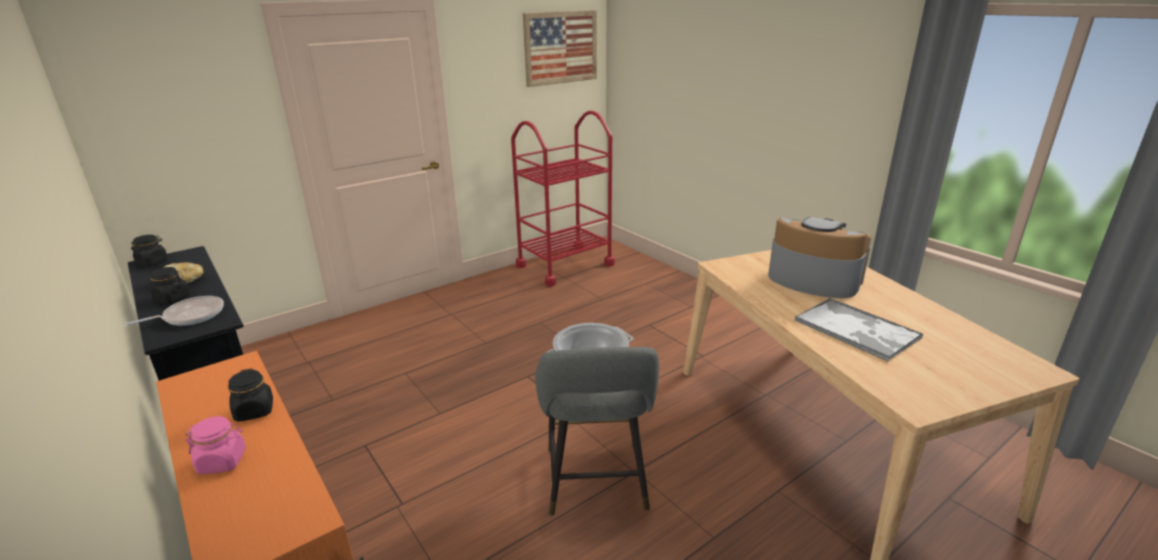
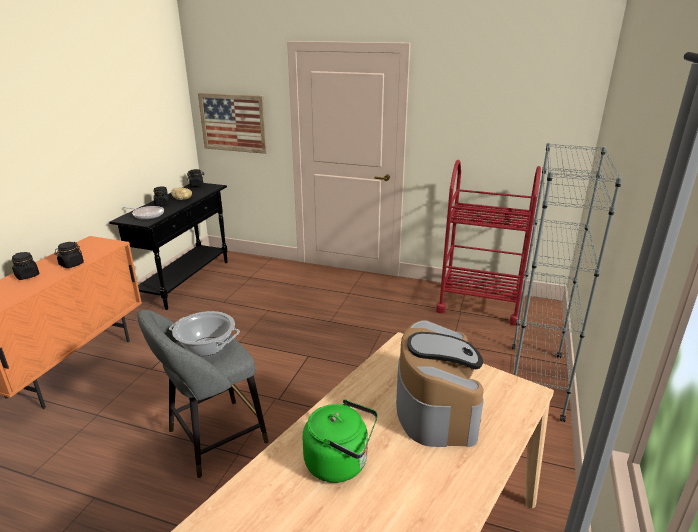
camera: 55 degrees right, 0 degrees up
pink jar [186,416,246,474] -> black jar [12,252,39,280]
picture [523,10,597,87] -> picture moved to [198,93,267,154]
tray [795,298,923,362] -> green kettle [303,399,378,483]
none -> grey bookcase [512,143,623,422]

